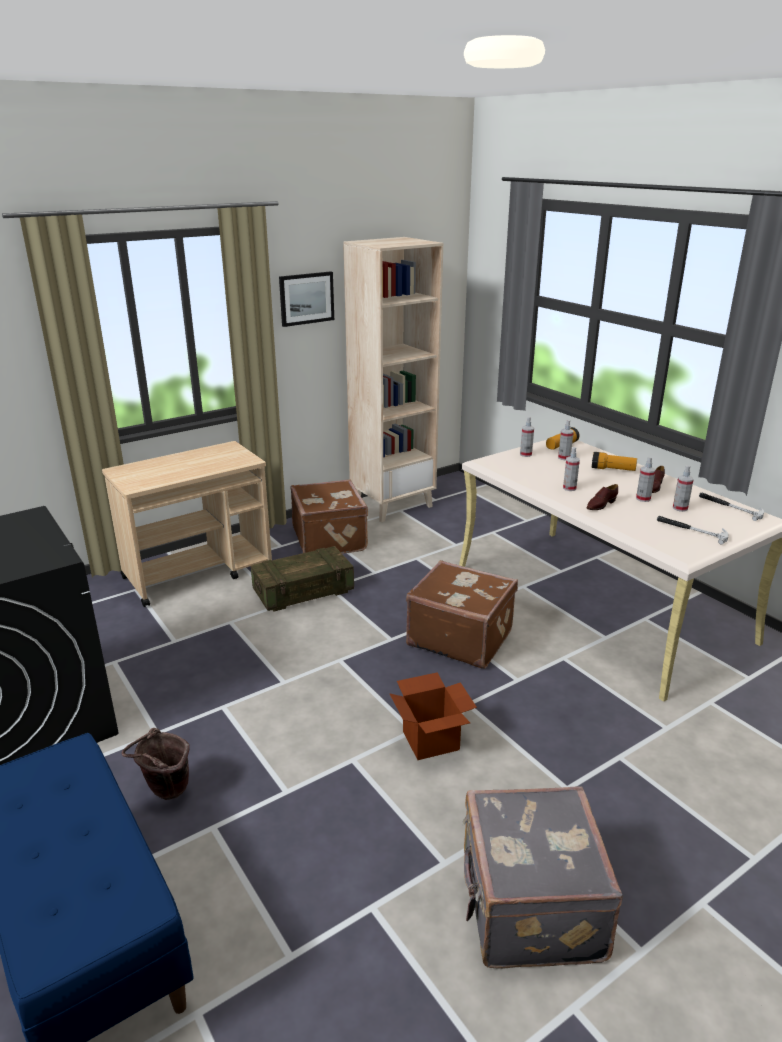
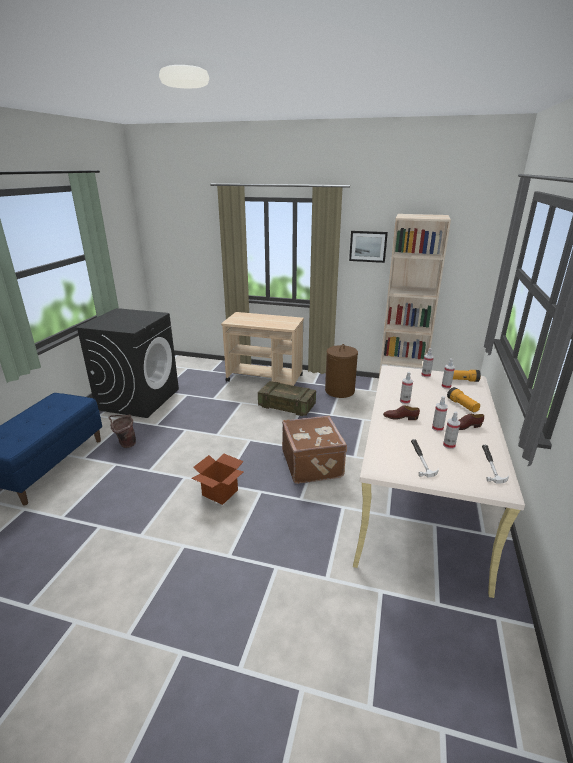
camera: 50 degrees right, 0 degrees up
brown suitcase [290,479,368,554] -> brown laundry basket [325,344,358,398]
grey suitcase [462,786,623,969] -> none

